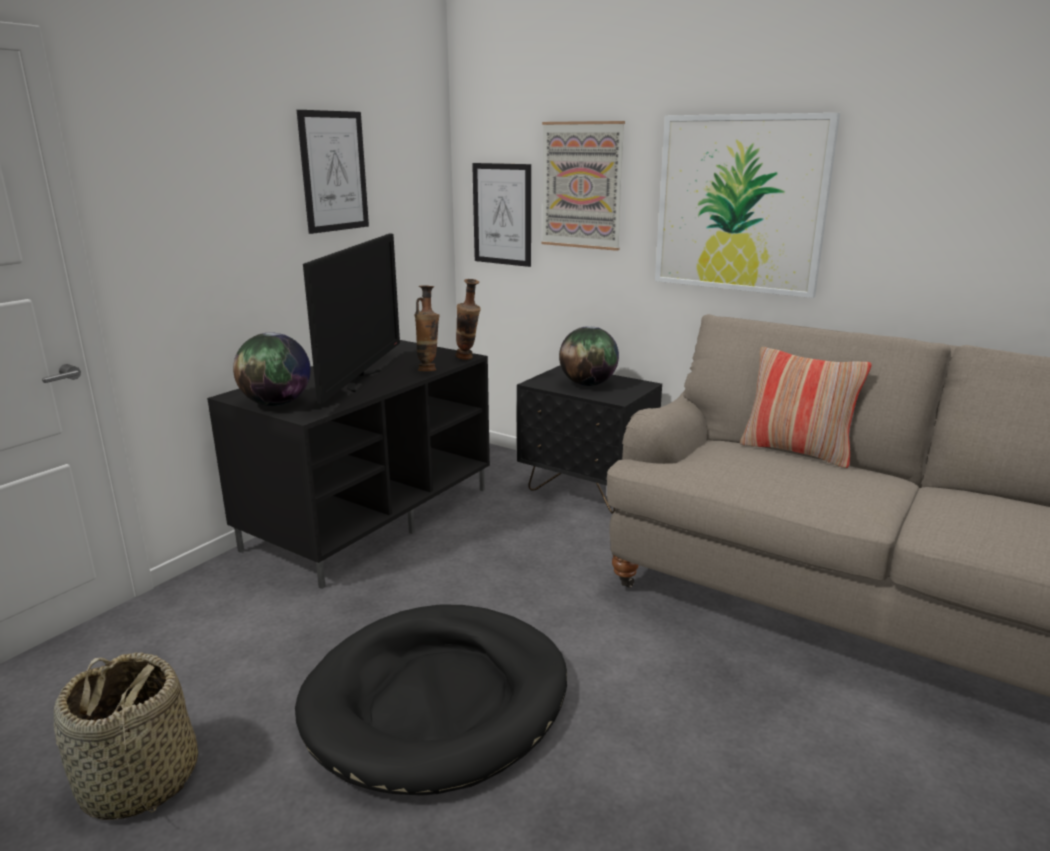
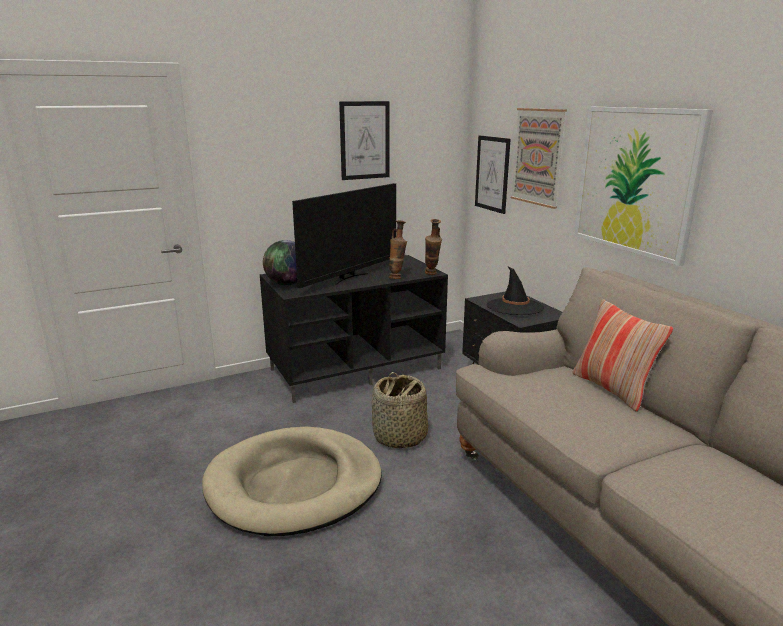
camera: 30 degrees right, 0 degrees up
basket [54,652,198,820] -> basket moved to [372,372,428,448]
black dog bed [295,605,567,796] -> beige dog bed [202,427,382,536]
globe [559,326,619,386] -> black hat [487,266,544,315]

